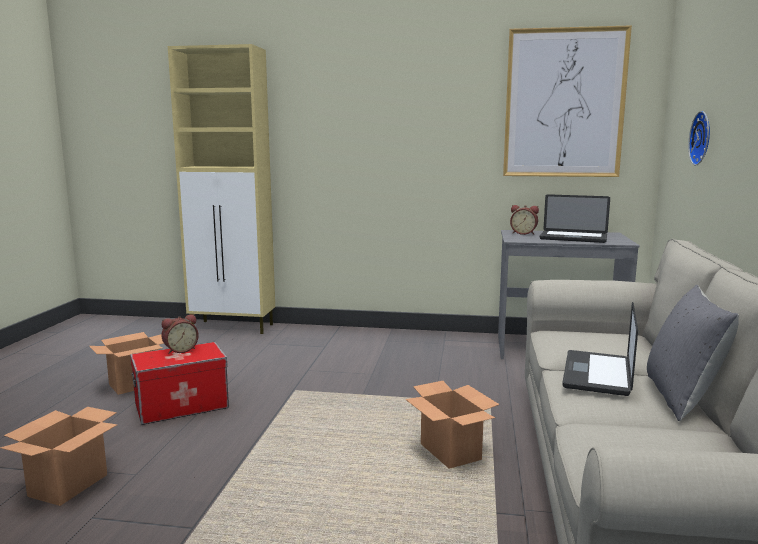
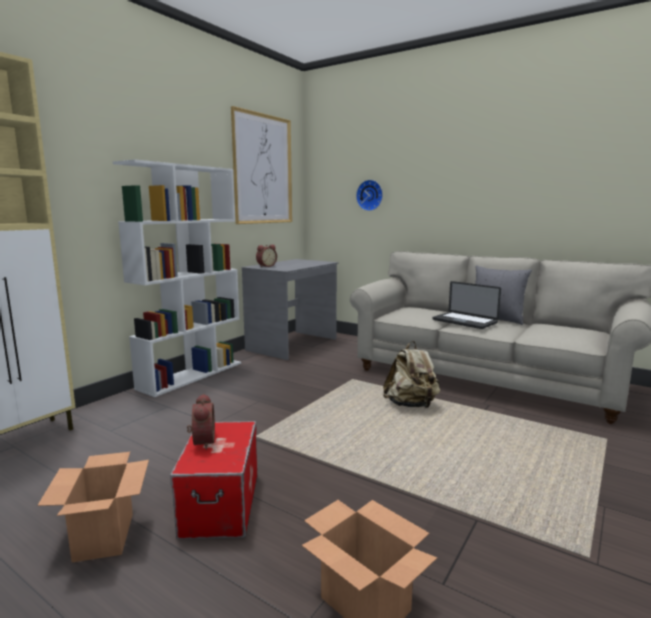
camera: 65 degrees left, 0 degrees up
cardboard box [405,381,499,469] -> beige backpack [383,341,440,408]
laptop [540,194,610,243] -> none
none -> white bookcase [113,159,241,397]

